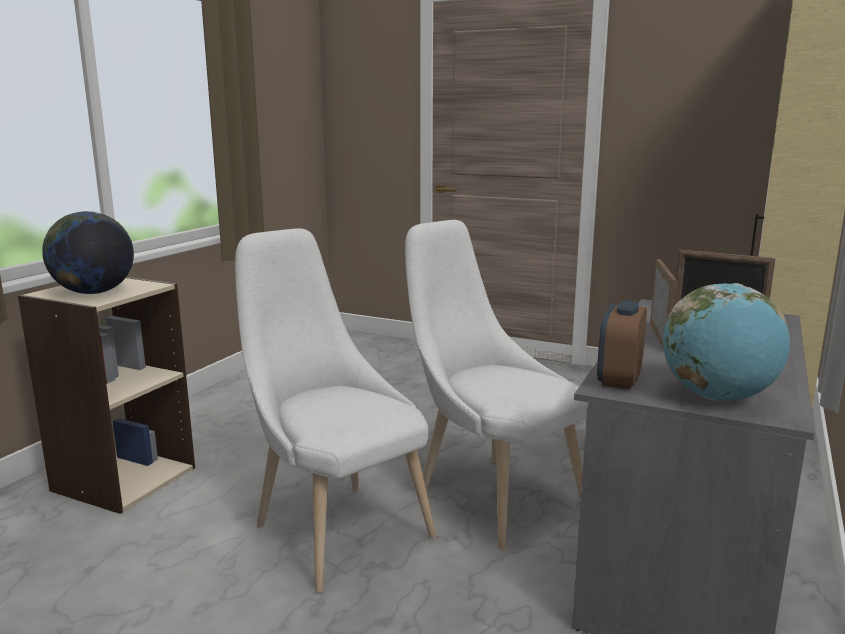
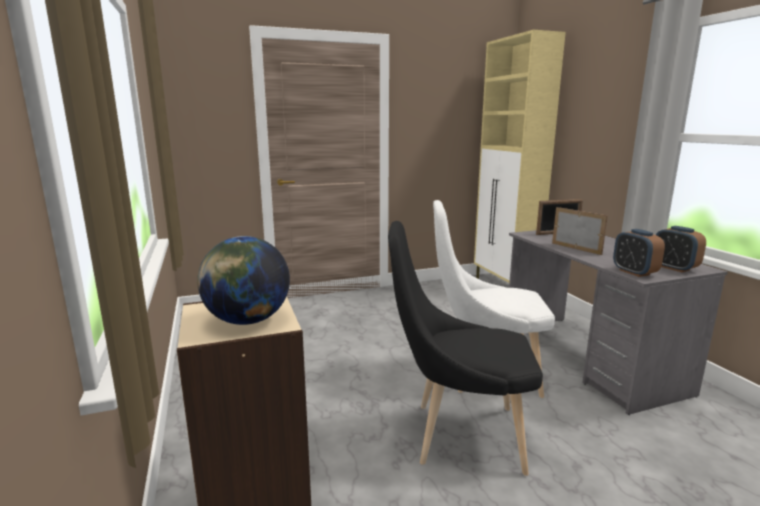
camera: 45 degrees left, 0 degrees up
white chair [235,228,436,593] -> black chair [388,221,543,476]
globe [663,283,790,401] -> alarm clock [656,226,706,272]

